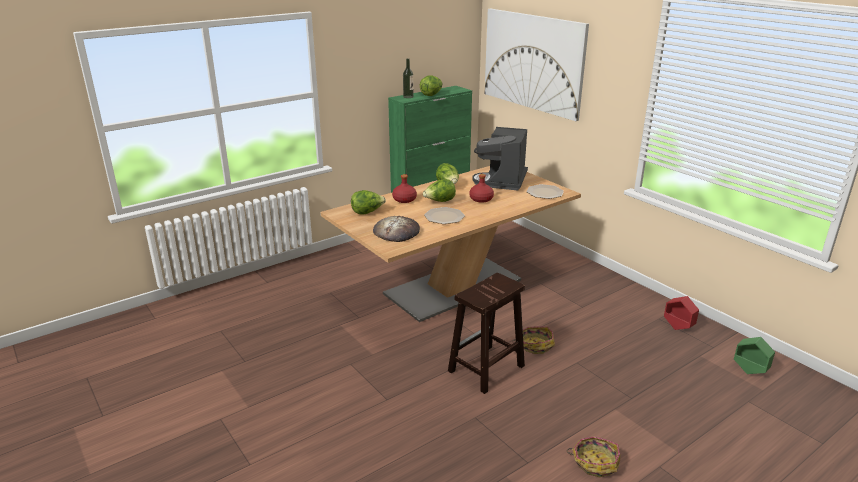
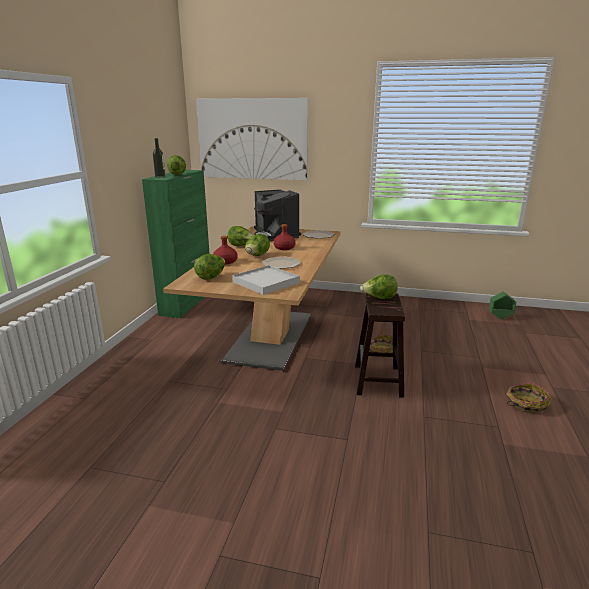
camera: 40 degrees left, 5 degrees down
bread [373,216,420,242] -> white tray [232,265,300,295]
red planter [664,296,699,330] -> none
none -> lettuce [360,274,398,299]

